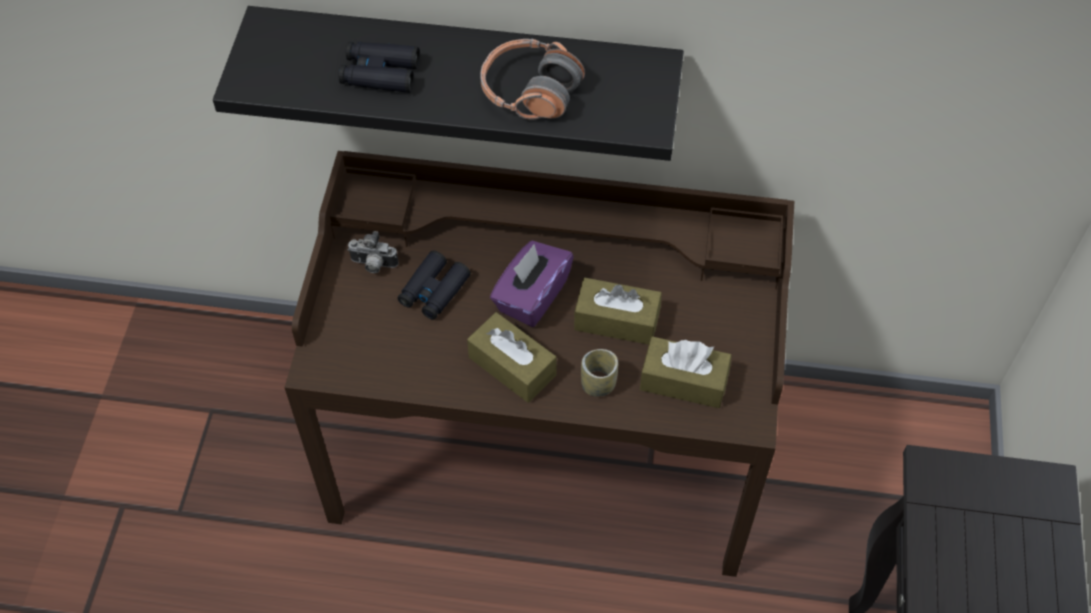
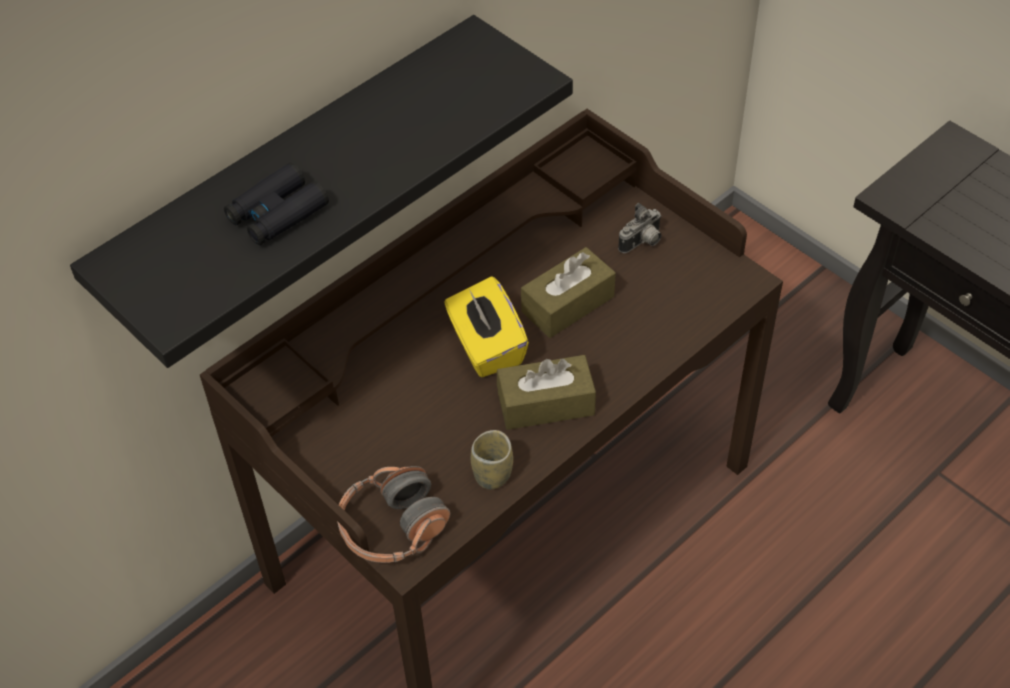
camera: 50 degrees left, 5 degrees down
camera [348,231,399,273] -> camera moved to [618,203,662,253]
black binoculars [398,250,471,320] -> none
headphones [480,38,585,120] -> headphones moved to [337,466,450,563]
purple tissue box [490,241,574,327] -> yellow tissue box [444,276,529,377]
cup [581,349,618,397] -> cup moved to [471,430,513,489]
brown tissue box [640,336,732,408] -> none

